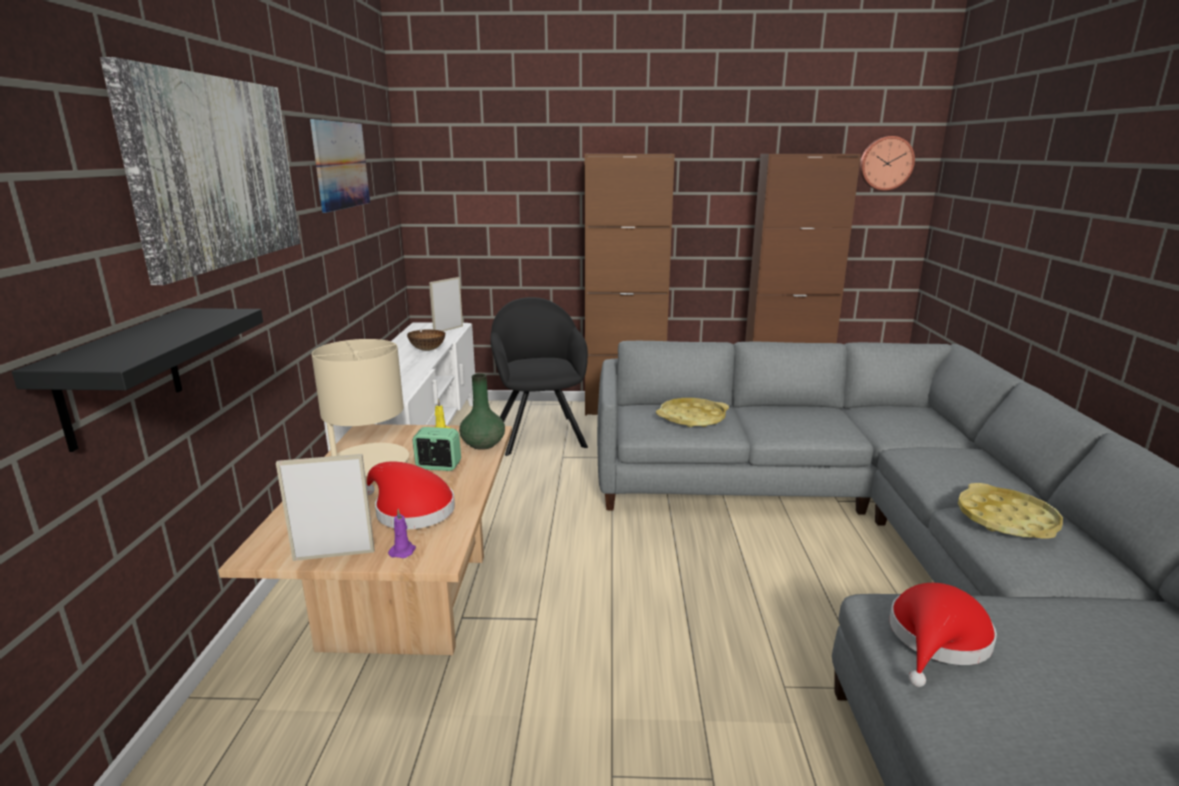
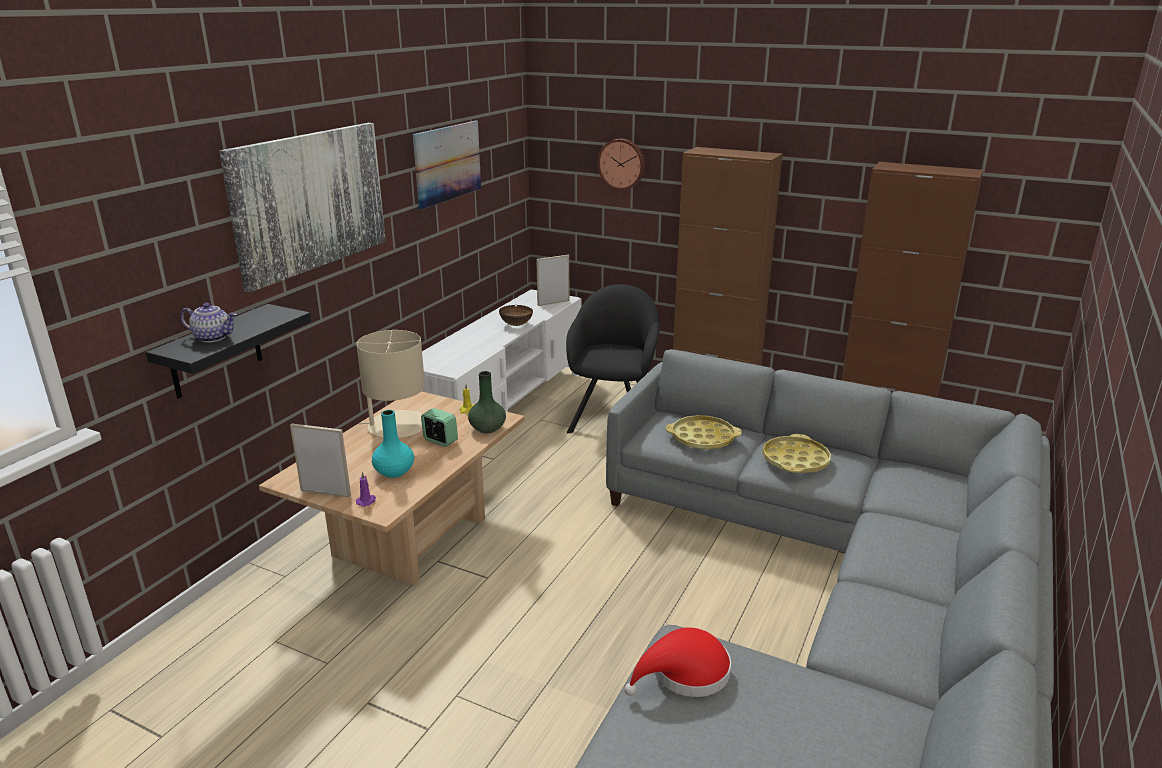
camera: 25 degrees right, 5 degrees up
red hat [366,462,455,529] -> turquoise vase [372,410,414,478]
wall clock [860,136,915,191] -> wall clock moved to [597,139,645,190]
yellow tray [958,483,1063,539] -> yellow tray moved to [763,434,831,473]
none -> teapot [180,303,237,342]

